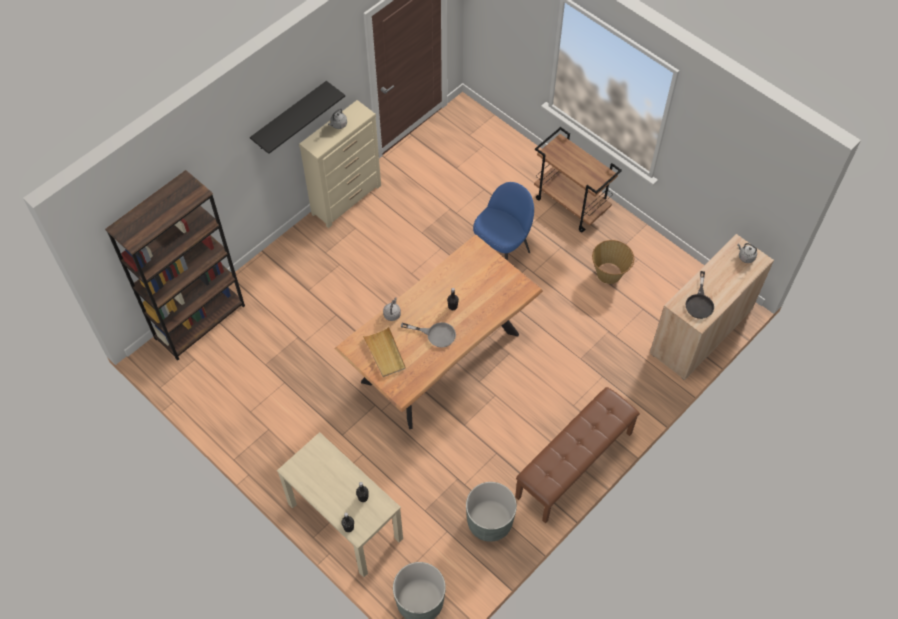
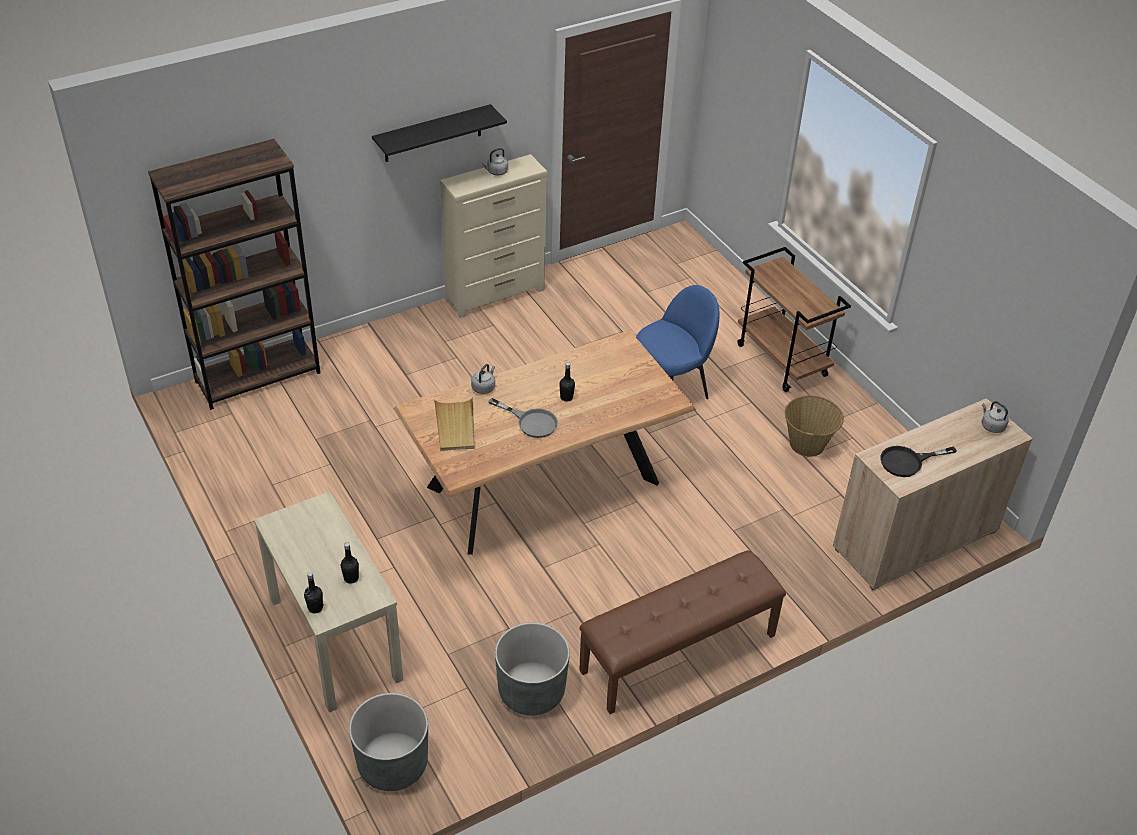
camera: 15 degrees right, 15 degrees down
black frying pan [686,271,714,319] -> black frying pan turned 45 degrees clockwise [881,446,957,477]

